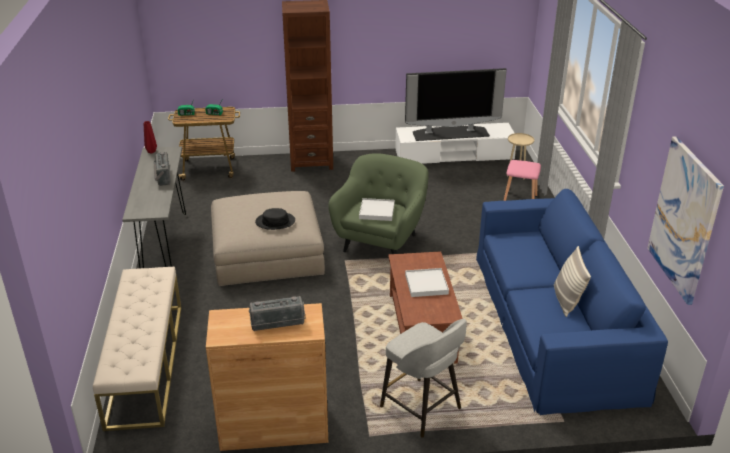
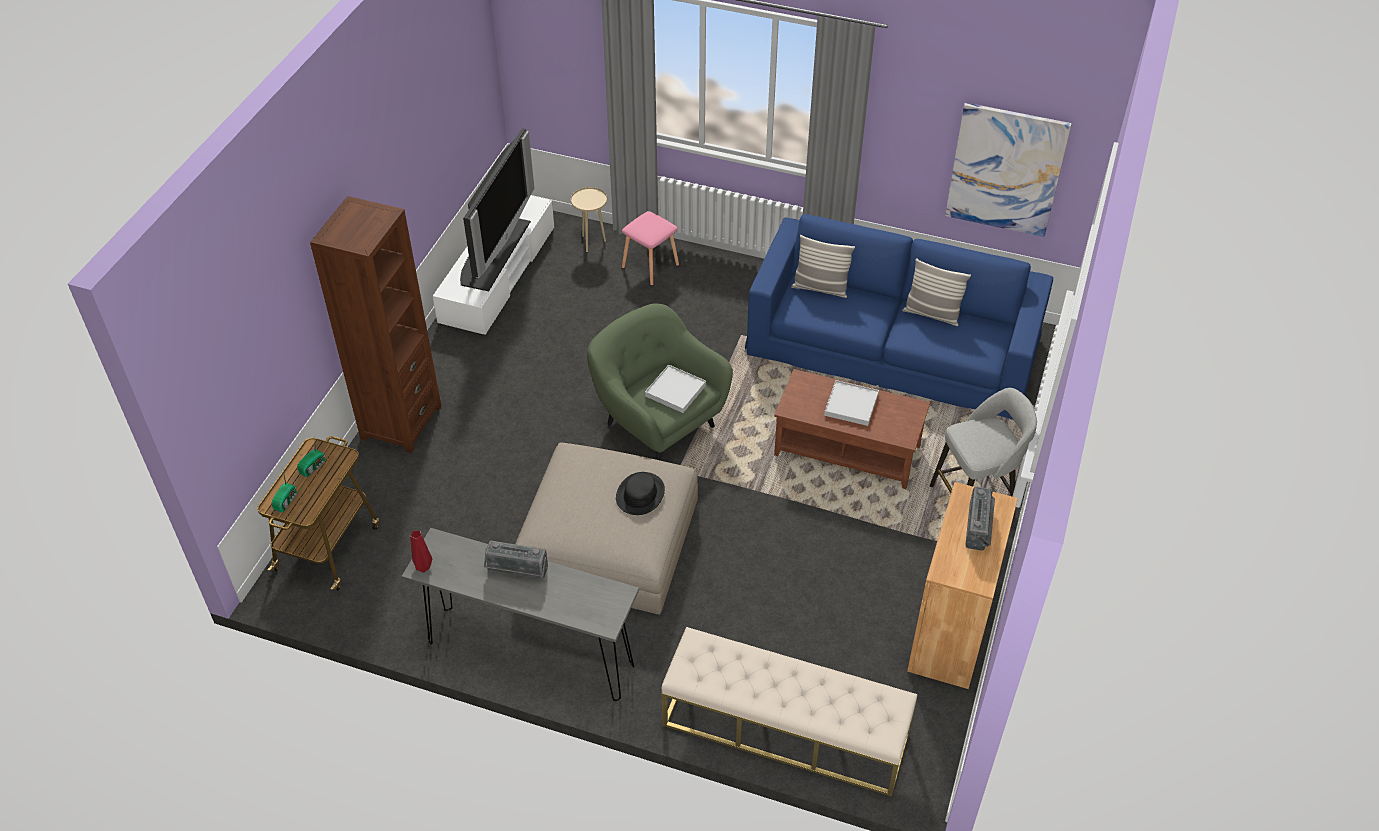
camera: 65 degrees left, 15 degrees up
none -> pillow [791,235,855,298]

